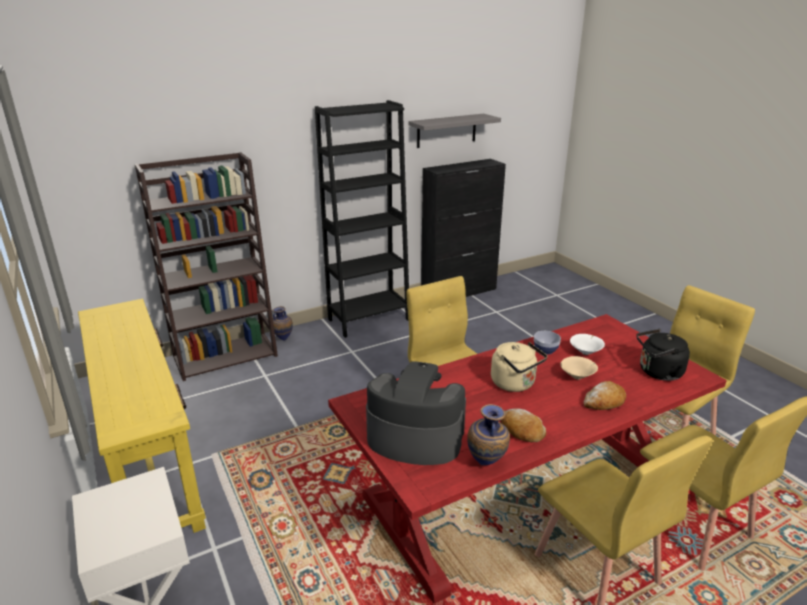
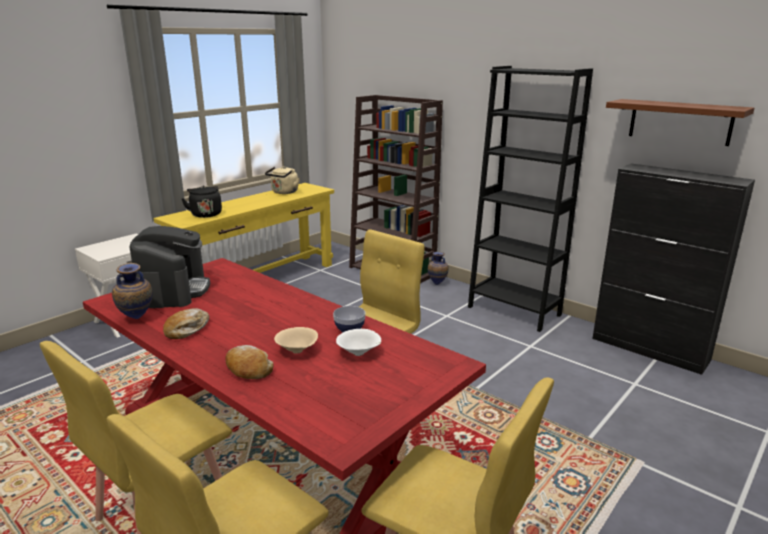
camera: 70 degrees right, 5 degrees down
grey shelf [408,114,501,148] -> brown shelf [606,99,754,146]
beige kettle [491,342,547,392] -> beige kettle moved to [265,166,300,194]
black kettle [636,329,690,381] -> black kettle moved to [182,186,222,218]

